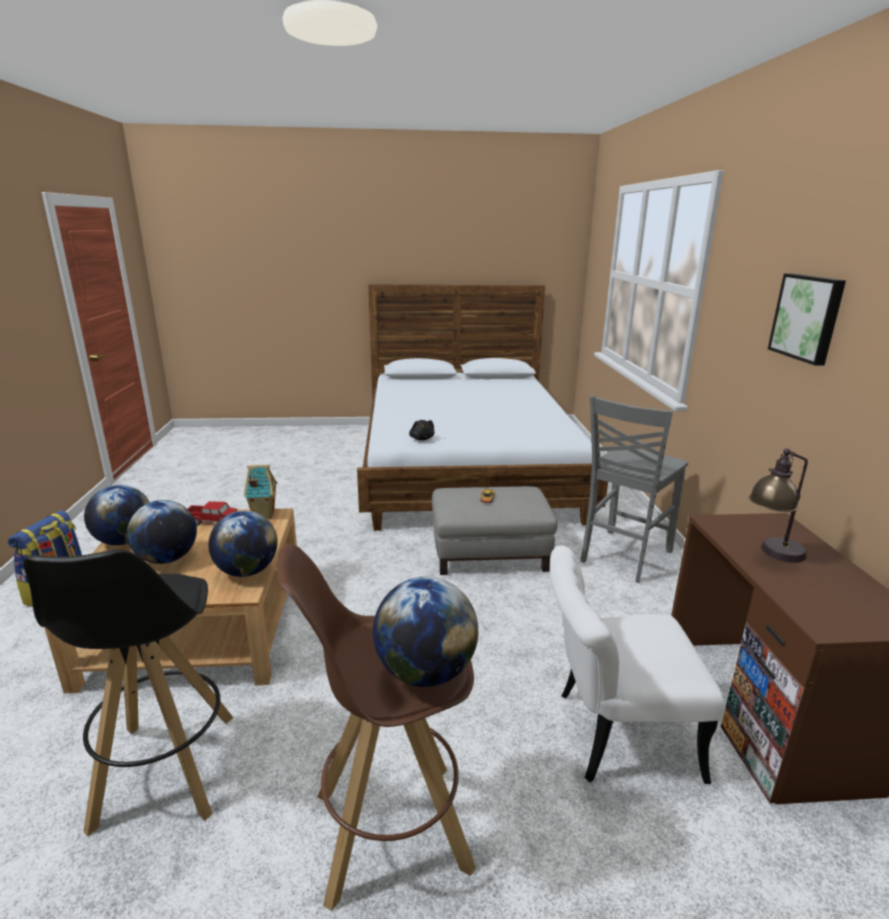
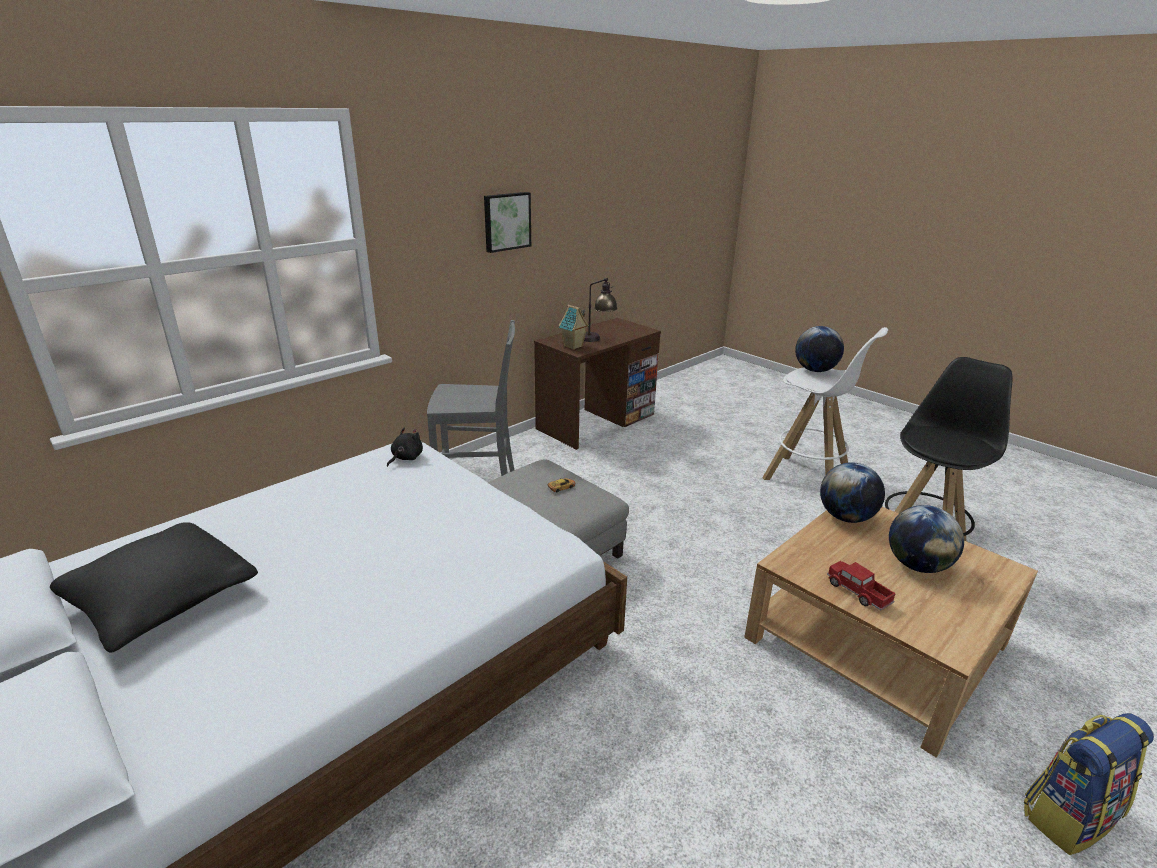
camera: 130 degrees left, 5 degrees up
globe [84,485,150,545] -> none
toy house [244,465,277,519] -> toy house moved to [559,305,589,350]
brown stool [277,544,476,911] -> white stool [762,327,888,480]
black plush toy [409,420,434,440] -> black plush toy moved to [387,428,423,467]
white chair [550,546,724,784] -> none
none -> black pillow [50,522,258,653]

